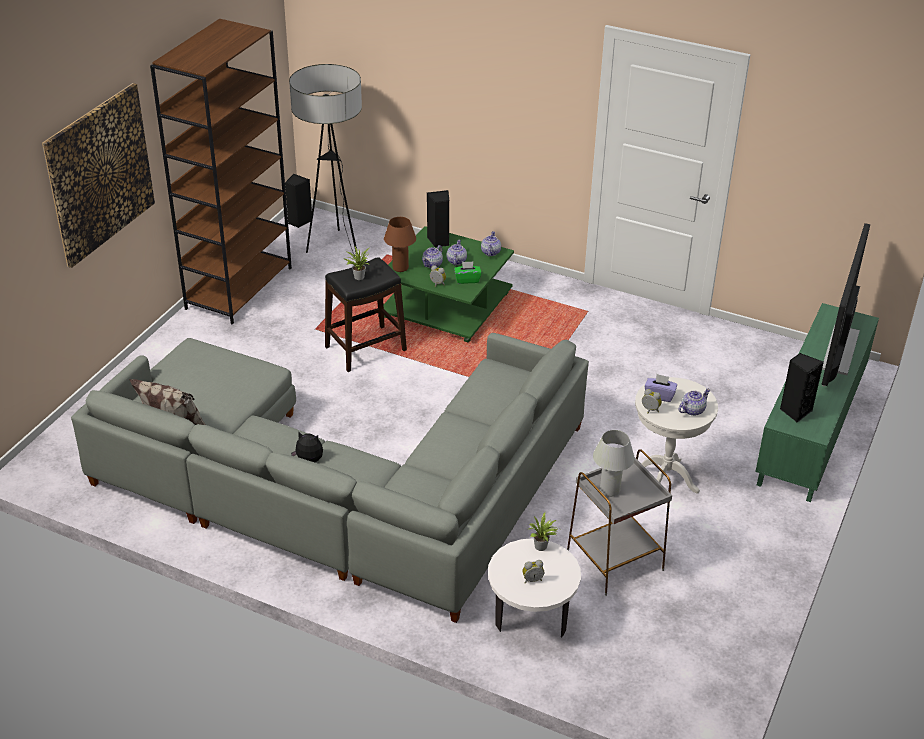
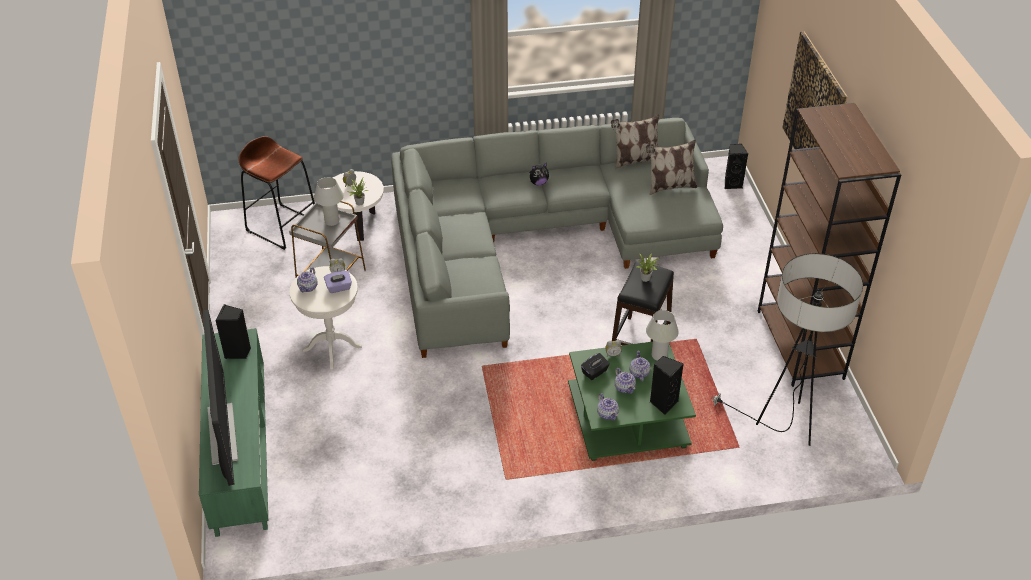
camera: 145 degrees right, 5 degrees up
black speaker [285,174,313,228] -> black speaker moved to [725,144,748,189]
brown table lamp [384,217,416,272] -> white table lamp [646,310,679,361]
green tissue box [454,262,482,284] -> black tissue box [581,353,610,380]
none -> brown stool [239,136,315,250]
none -> pillow [646,140,697,195]

